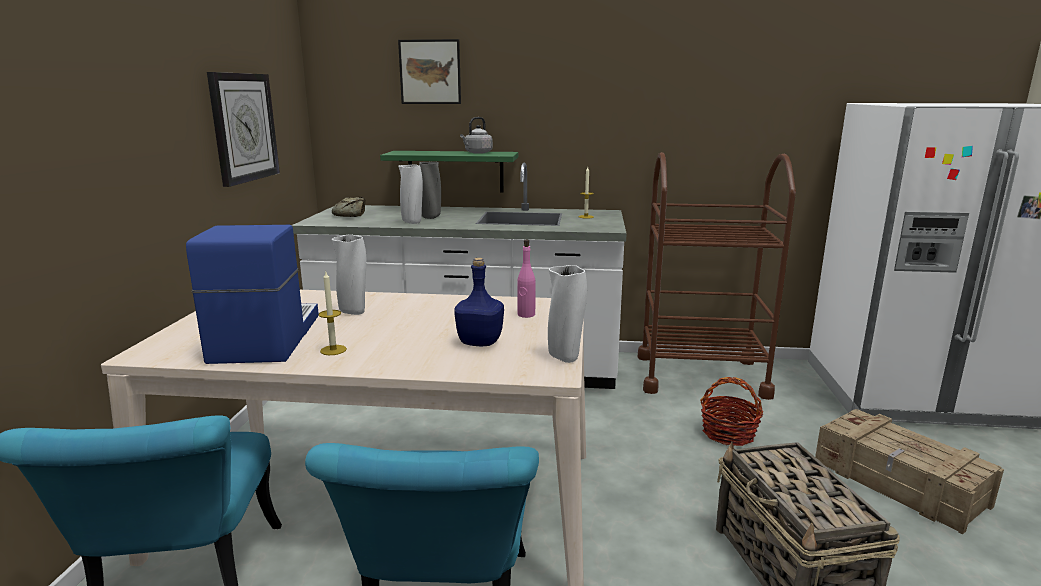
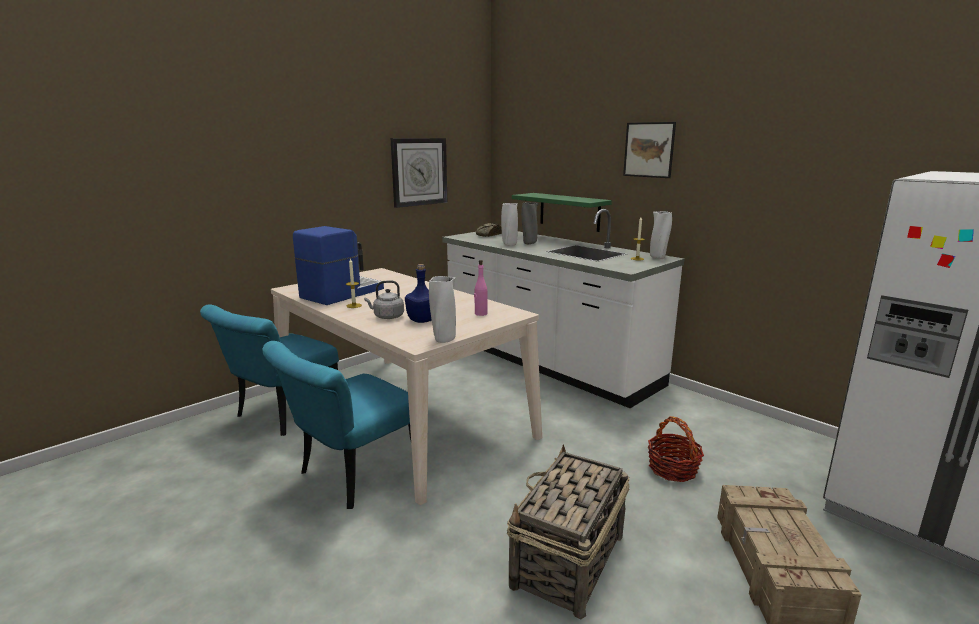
camera: 40 degrees right, 0 degrees up
white vase [331,234,367,315] -> white vase moved to [650,211,672,259]
picture [398,39,461,104] -> picture moved to [623,122,676,178]
grey kettle [460,117,493,154] -> grey kettle moved to [364,280,404,319]
brown cart [637,152,796,400] -> none

